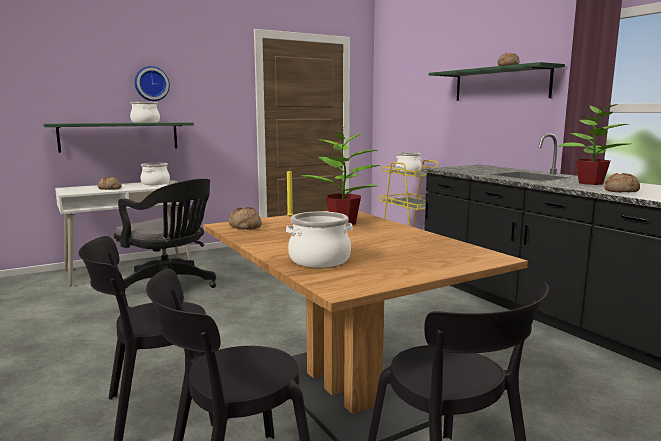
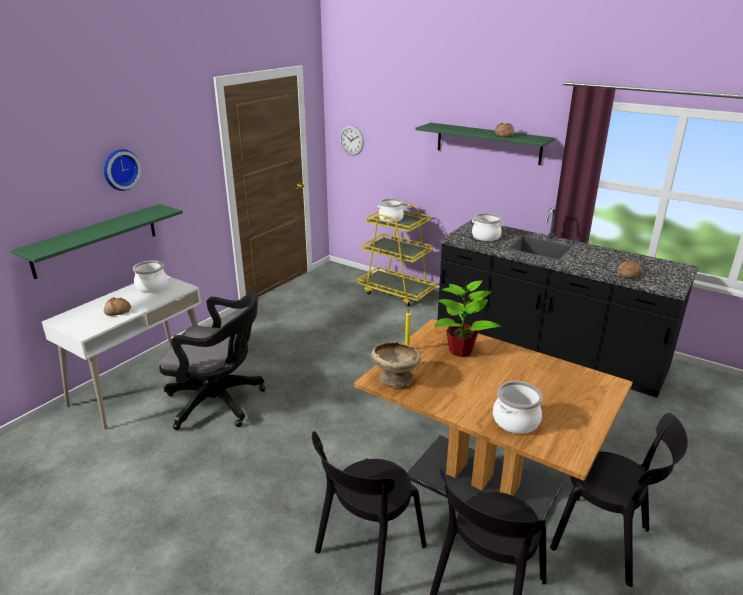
camera: 25 degrees left, 15 degrees up
cooking pot [130,102,160,123] -> cooking pot moved to [472,213,503,241]
bread [229,207,262,230] -> beige bowl [371,341,421,387]
potted plant [557,104,631,185] -> none
none -> wall clock [340,126,364,156]

